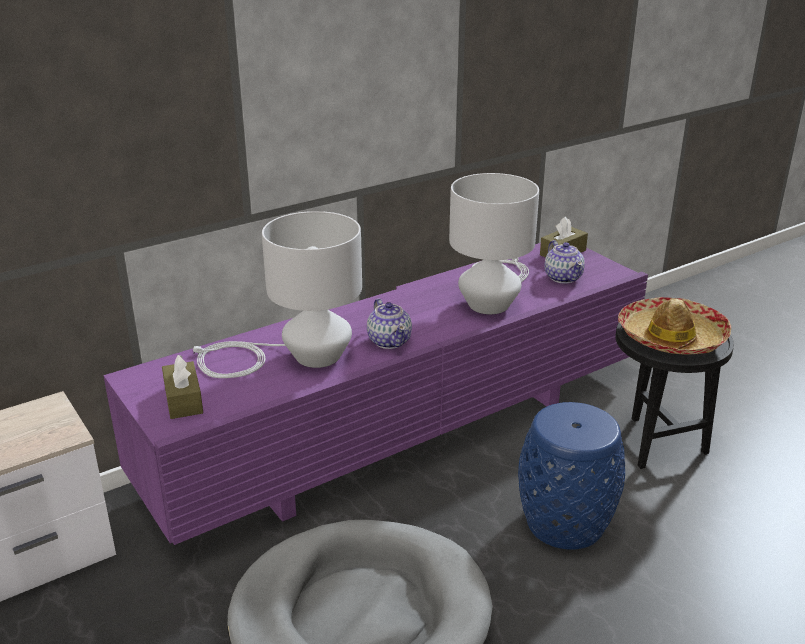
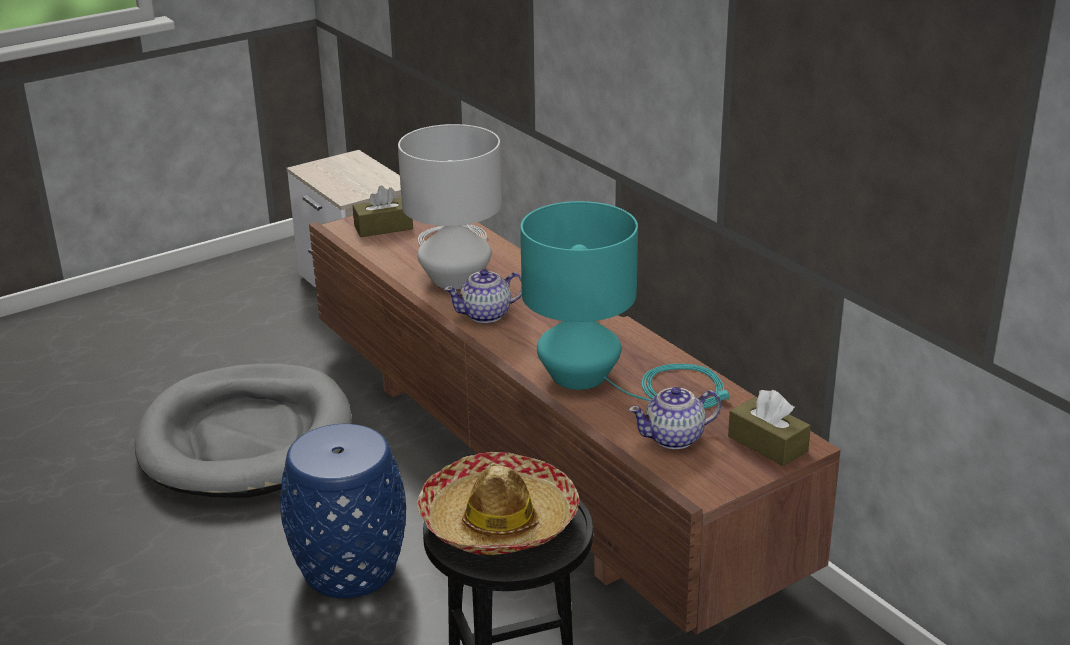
camera: 90 degrees right, 0 degrees up
purple tv stand [103,243,648,545] -> brown tv stand [309,216,841,634]
grey table lamp [449,173,539,315] -> turquoise table lamp [520,201,730,409]

